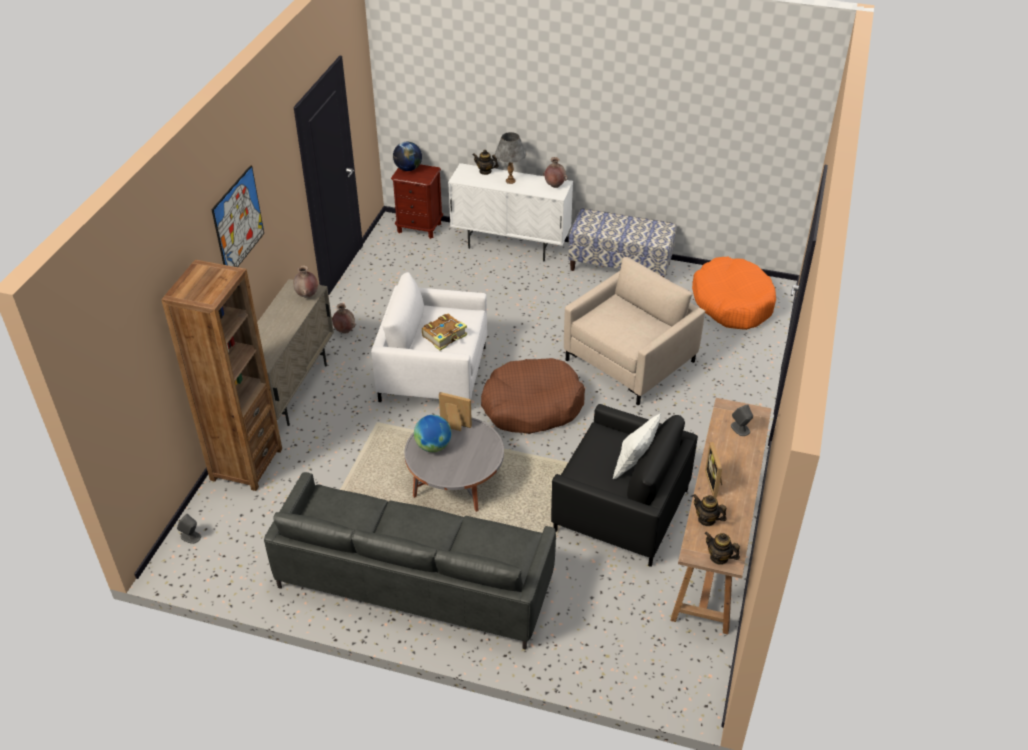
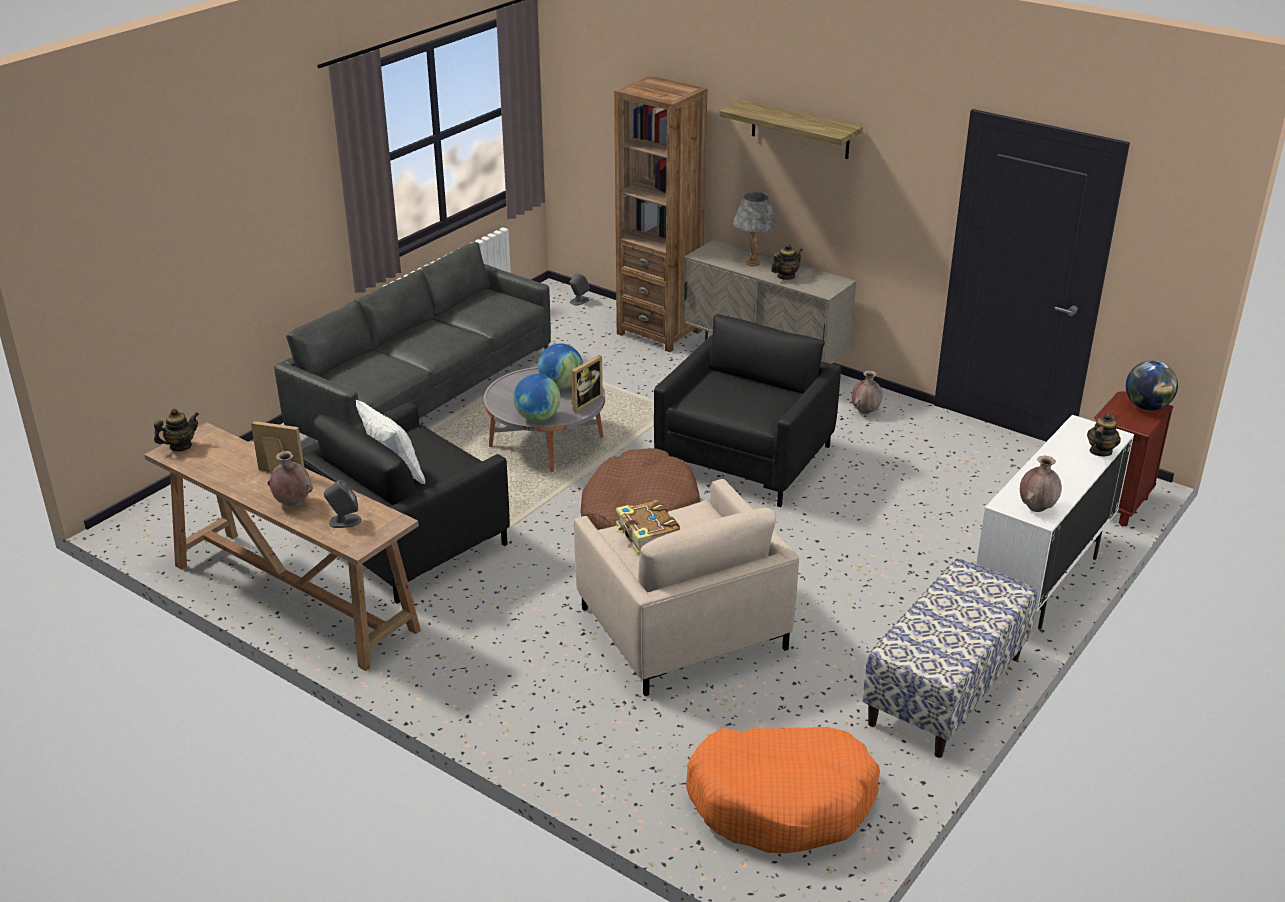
camera: 110 degrees right, 10 degrees down
picture [211,165,264,267] -> shelf [720,100,863,159]
brown vase [293,266,318,298] -> brown vase moved to [267,451,313,507]
white armchair [371,272,487,402] -> black armchair [654,314,841,507]
book [422,313,467,351] -> book moved to [616,500,680,555]
grey table lamp [495,132,526,184] -> grey table lamp moved to [733,192,777,266]
teapot [693,494,727,526] -> teapot moved to [771,244,803,280]
none -> globe [513,374,561,421]

